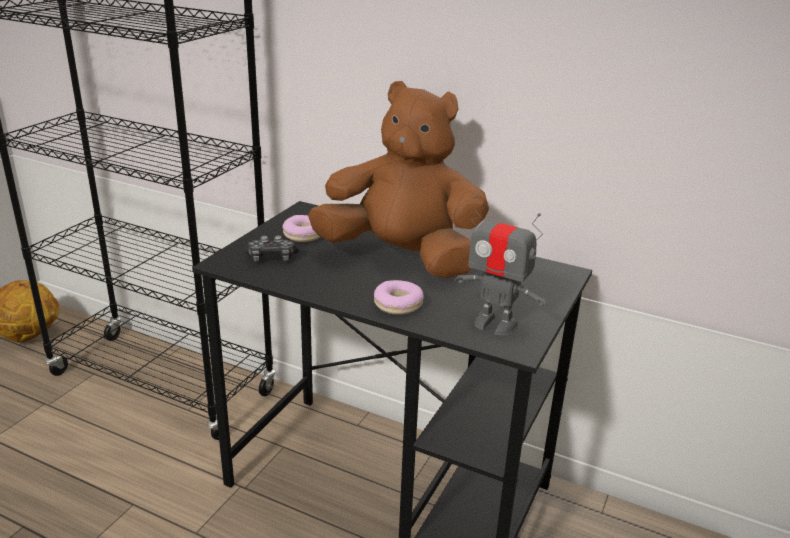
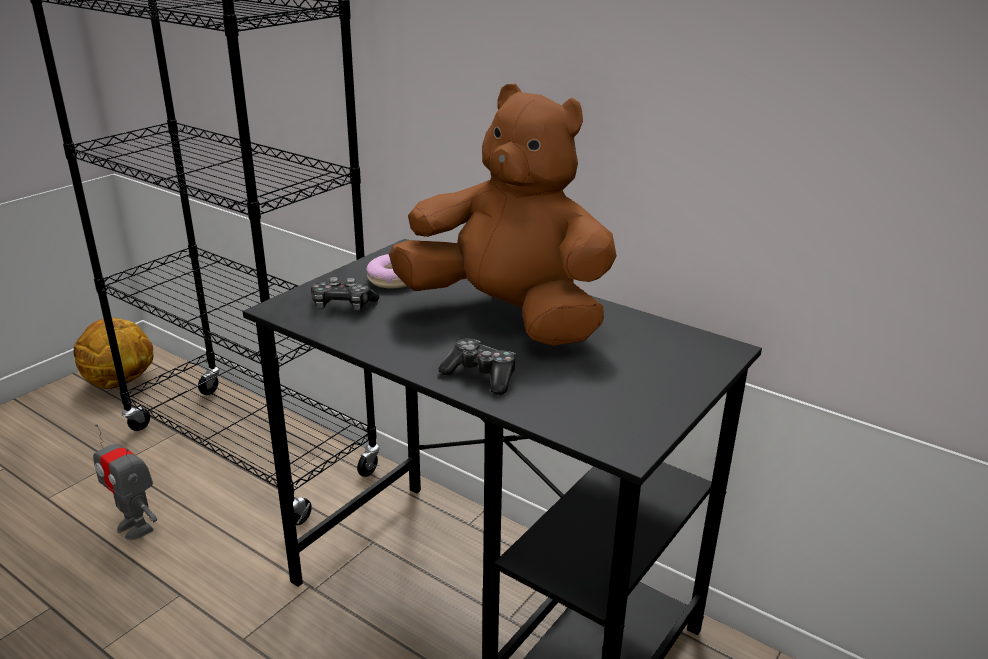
camera: 10 degrees right, 0 degrees up
donut [374,280,424,315] -> game controller [439,339,516,395]
toy robot [454,195,548,335] -> toy robot moved to [93,424,157,540]

